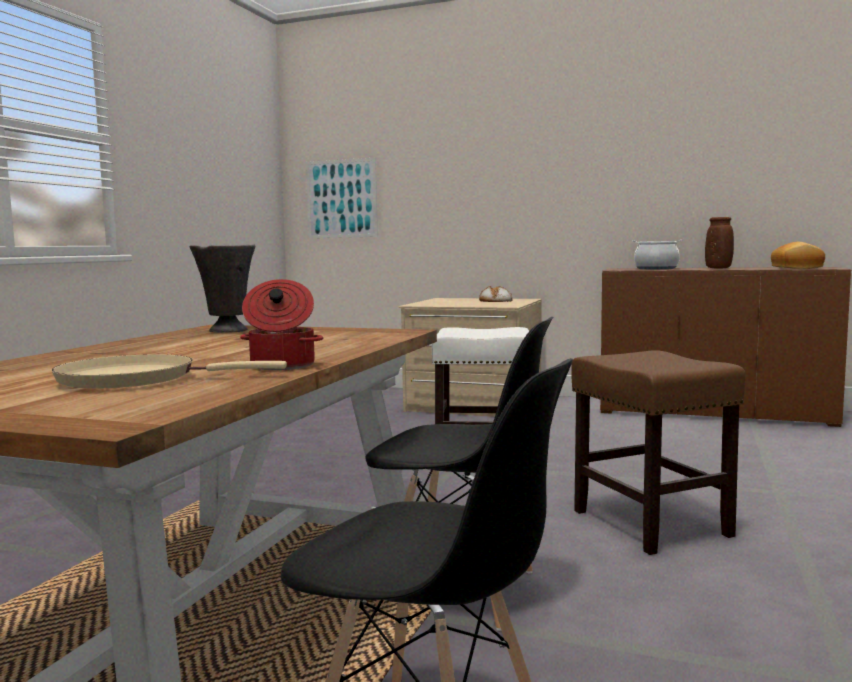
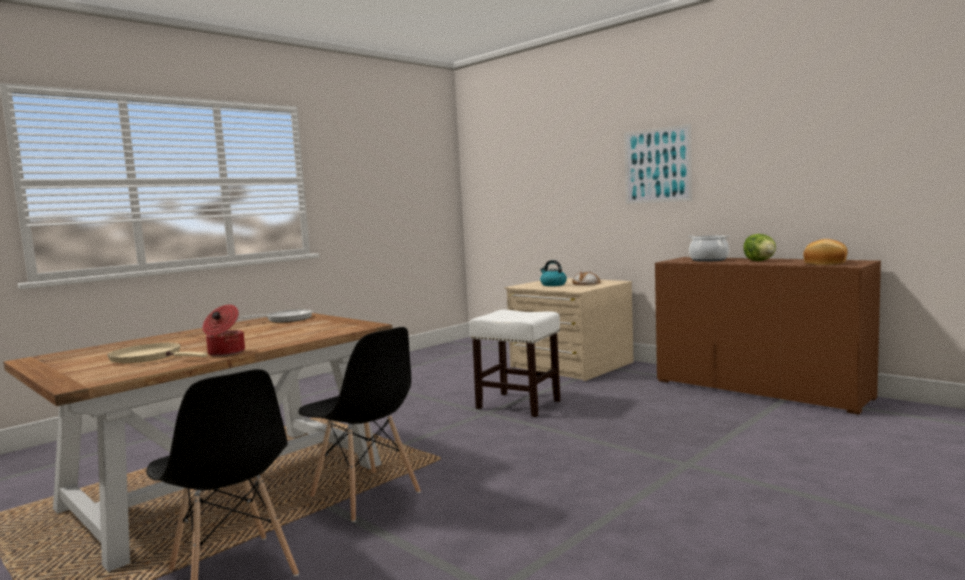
camera: 25 degrees right, 0 degrees up
grey vase [189,245,255,333] -> frying pan [241,309,313,322]
picture [306,158,378,238] -> picture moved to [624,124,692,204]
brown stool [571,350,745,555] -> none
brown vase [705,217,734,268] -> lettuce [743,234,776,261]
none -> kettle [540,260,567,286]

